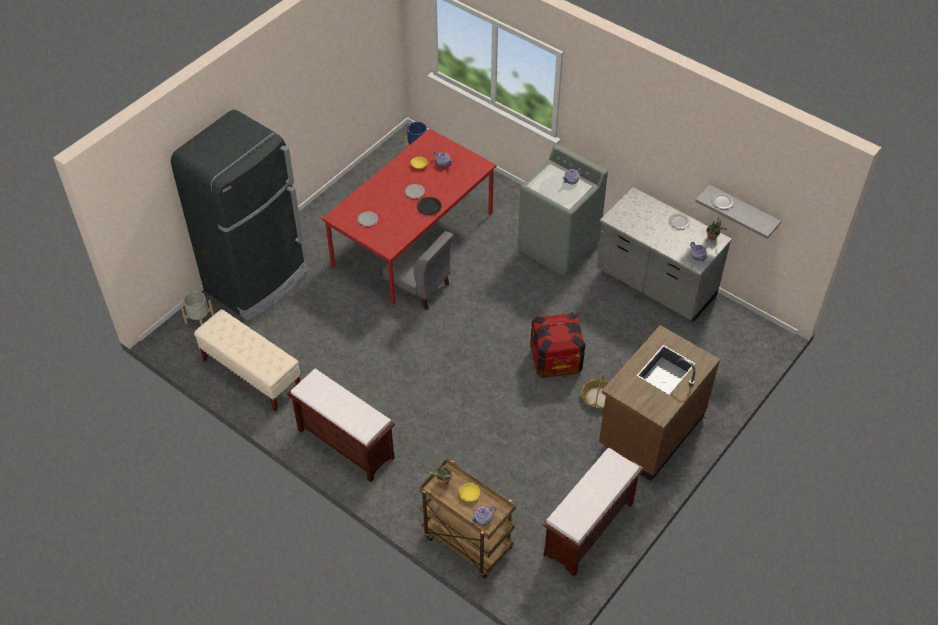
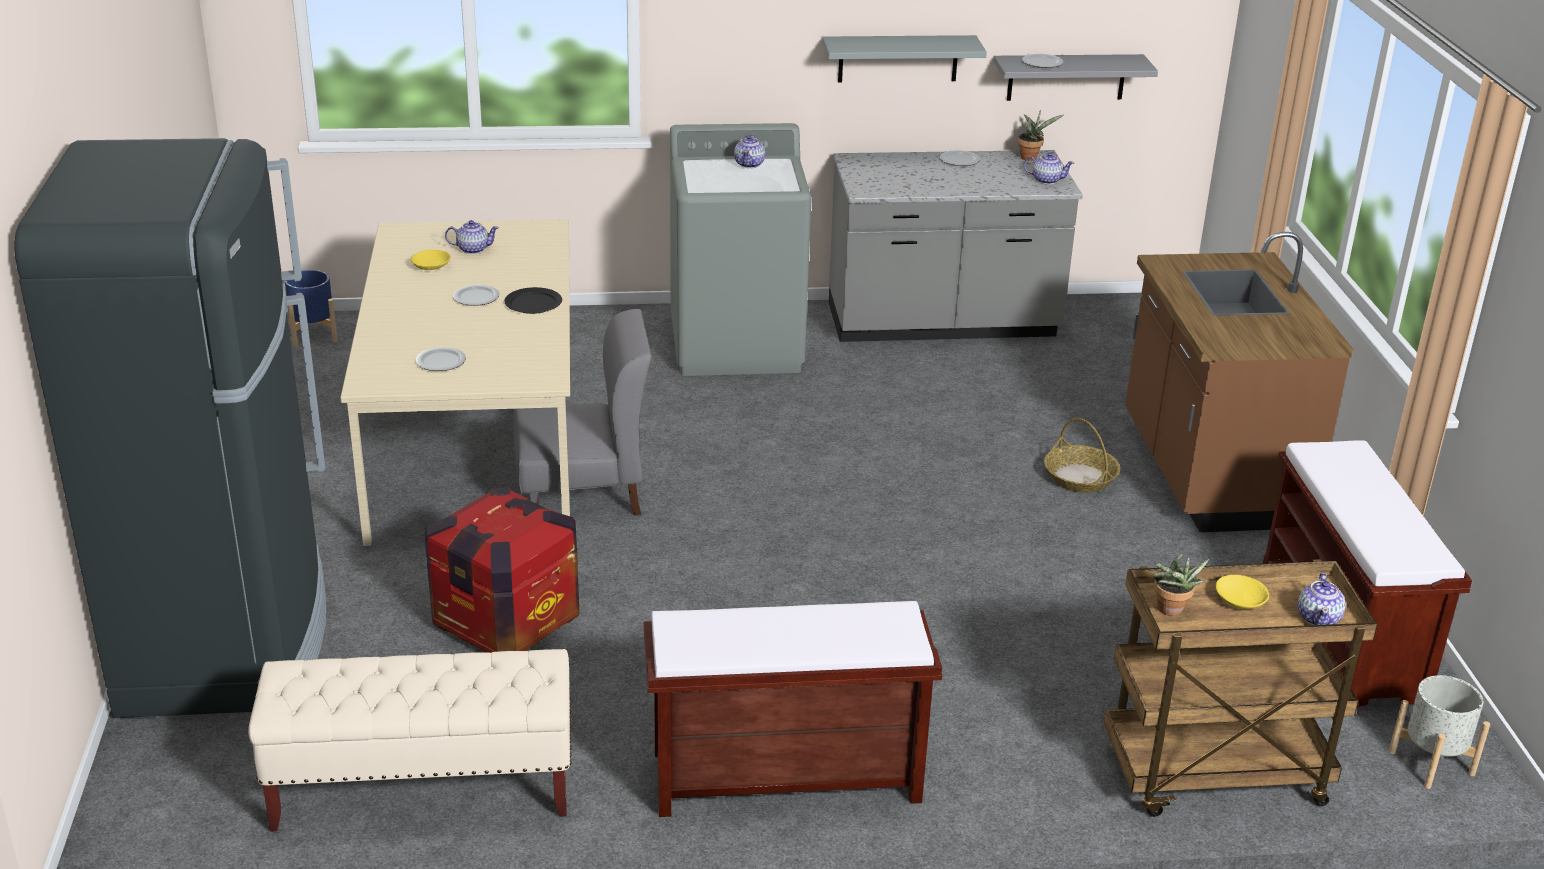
camera: 45 degrees left, 20 degrees down
grey planter [181,291,214,325] -> grey planter moved to [1389,675,1490,789]
red dining table [322,129,496,305] -> beige dining table [340,219,570,546]
crate [530,312,585,378] -> crate moved to [425,487,579,653]
none -> grey shelf [822,35,987,83]

